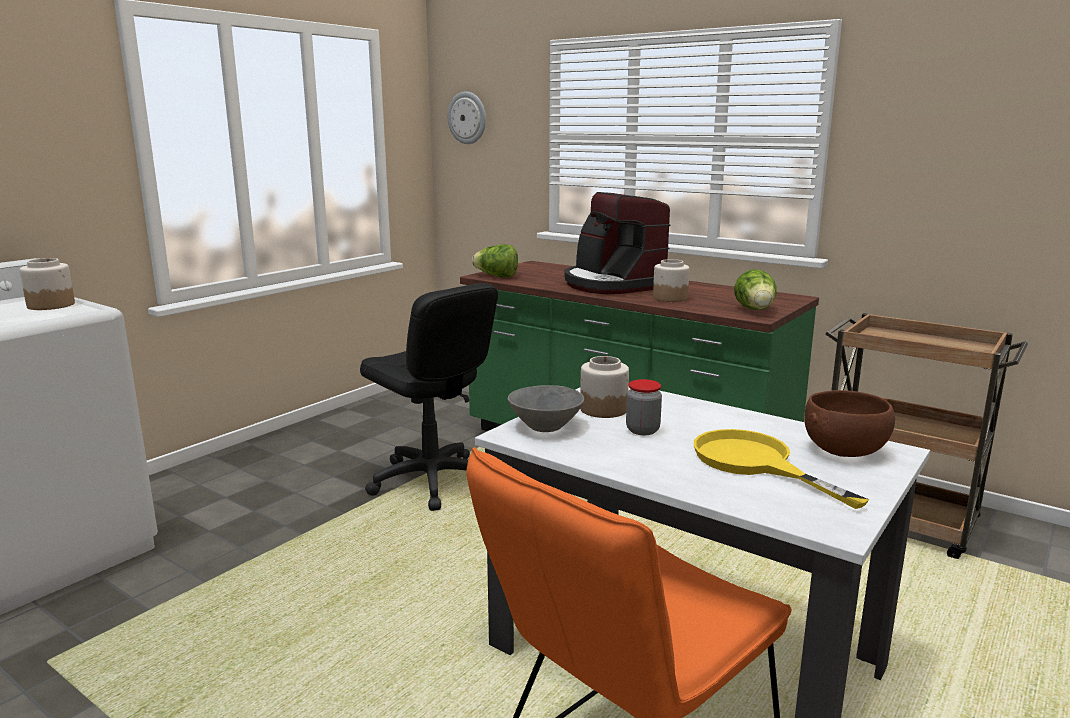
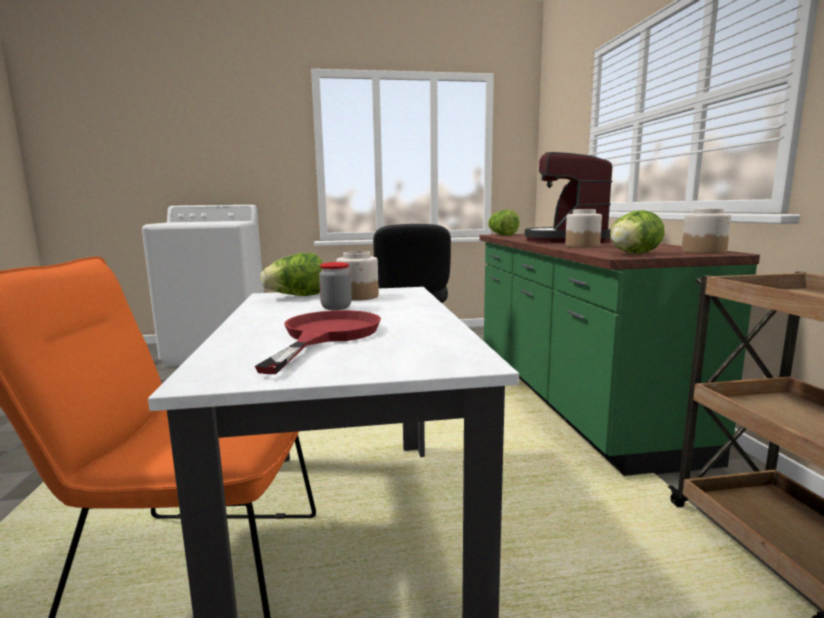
camera: 45 degrees right, 5 degrees down
jar [20,258,75,310] -> jar moved to [682,208,731,254]
wall clock [448,91,486,144] -> none
grey bowl [508,385,584,432] -> lettuce [261,253,323,296]
yellow frying pan [694,429,869,509] -> red frying pan [255,310,381,374]
brown bowl [805,390,895,457] -> none

